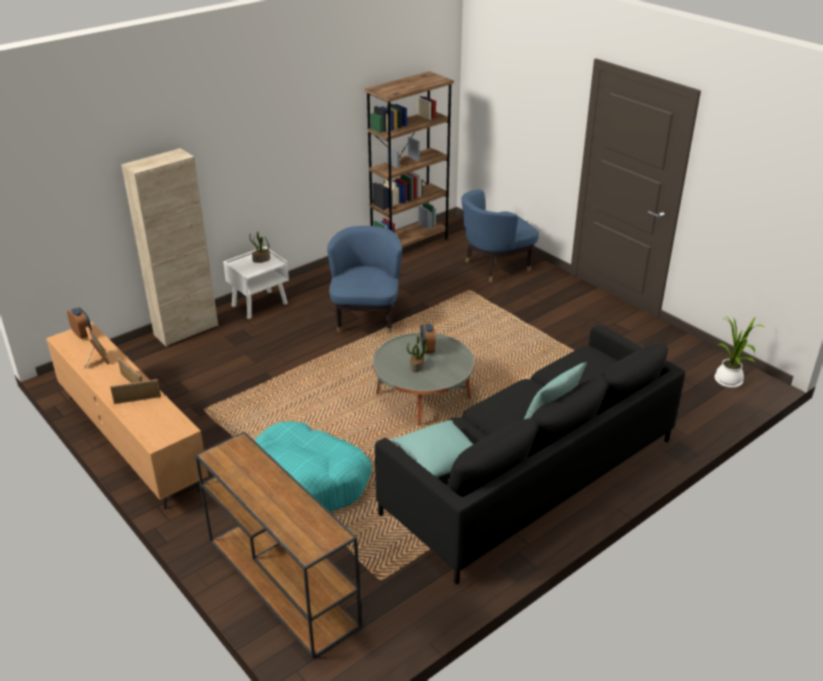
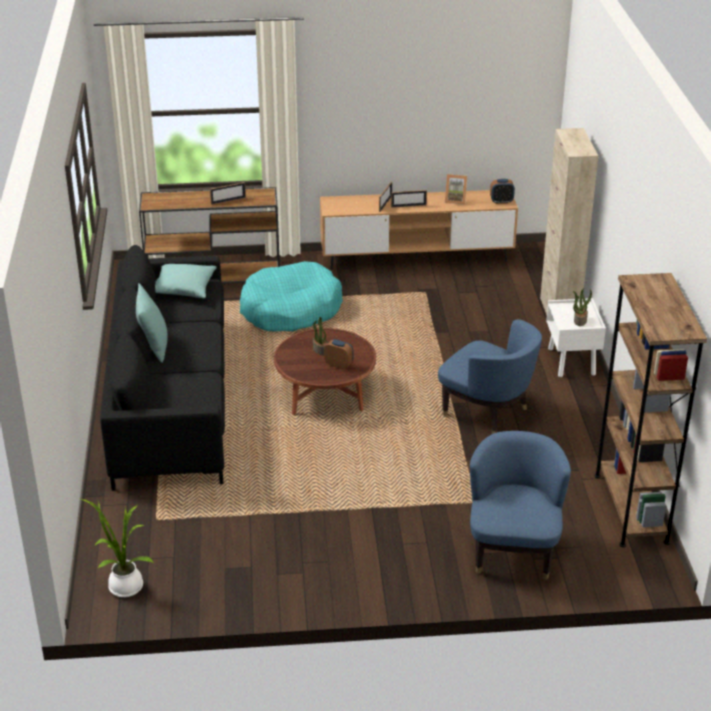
camera: 125 degrees right, 0 degrees up
grey coffee table [373,332,474,426] -> brown coffee table [274,328,376,415]
none -> picture frame [210,182,246,205]

